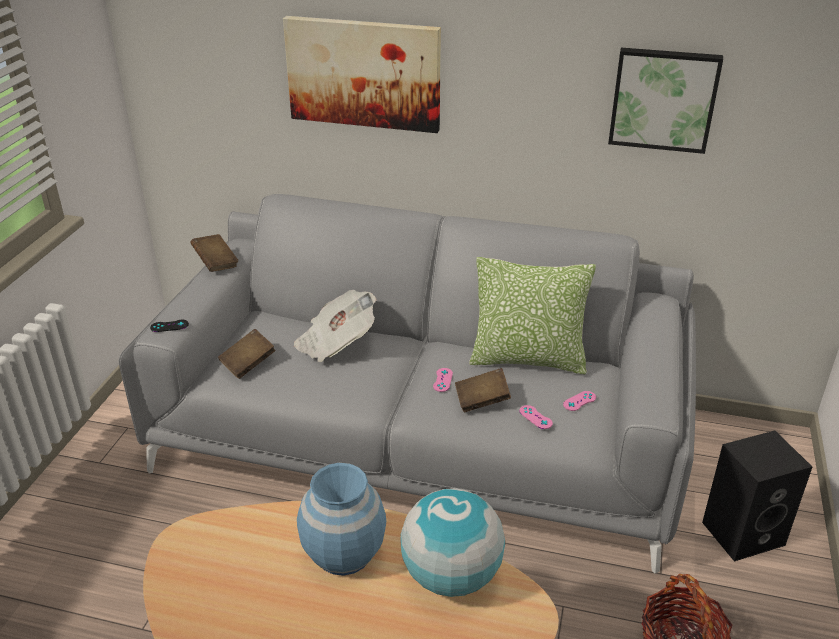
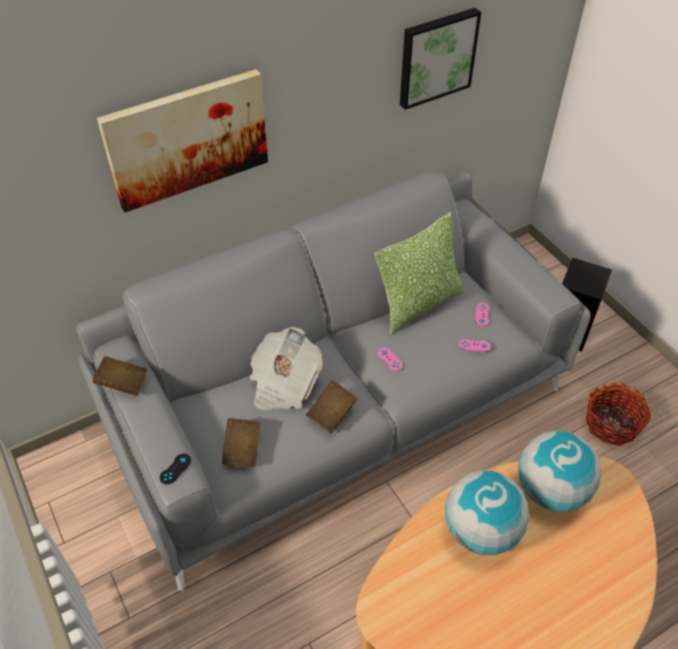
camera: 45 degrees left, 15 degrees up
blue vase [297,463,386,576] -> globe [445,470,529,555]
brown book [455,368,511,412] -> brown book moved to [306,381,357,433]

